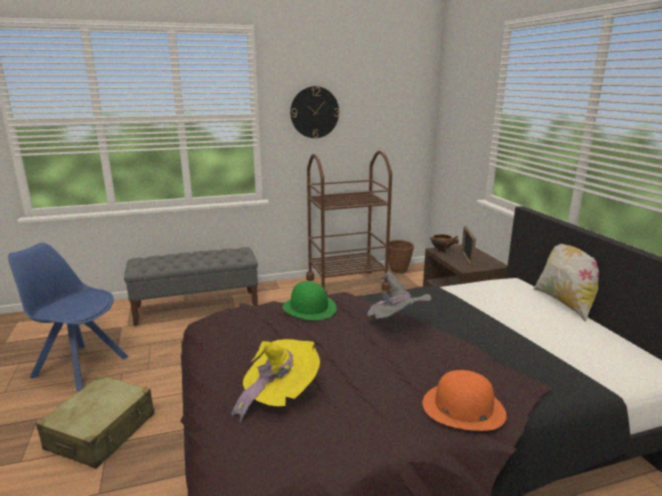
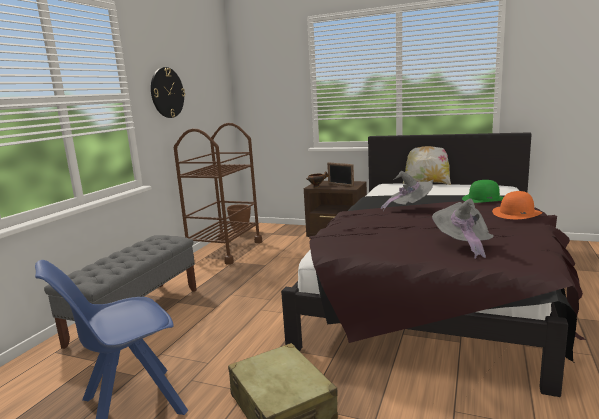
camera: 50 degrees left, 5 degrees down
yellow hat [231,339,320,423] -> grey hat [432,199,494,259]
green hat [282,281,337,320] -> green hat moved to [462,180,504,203]

